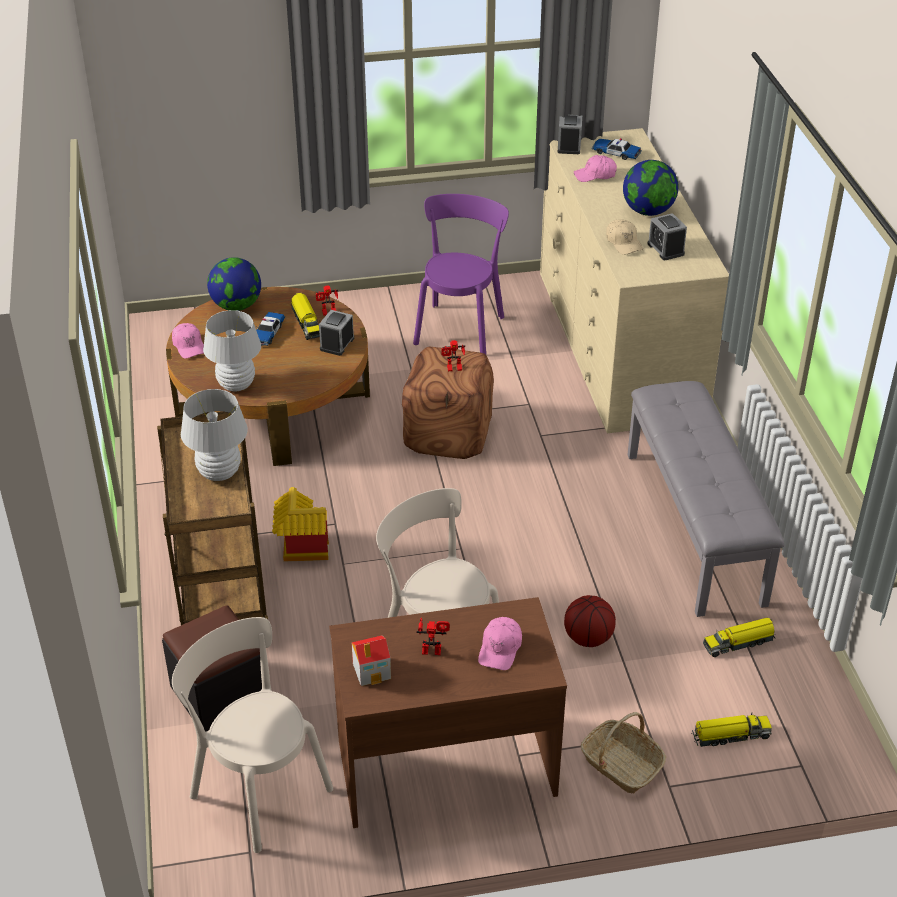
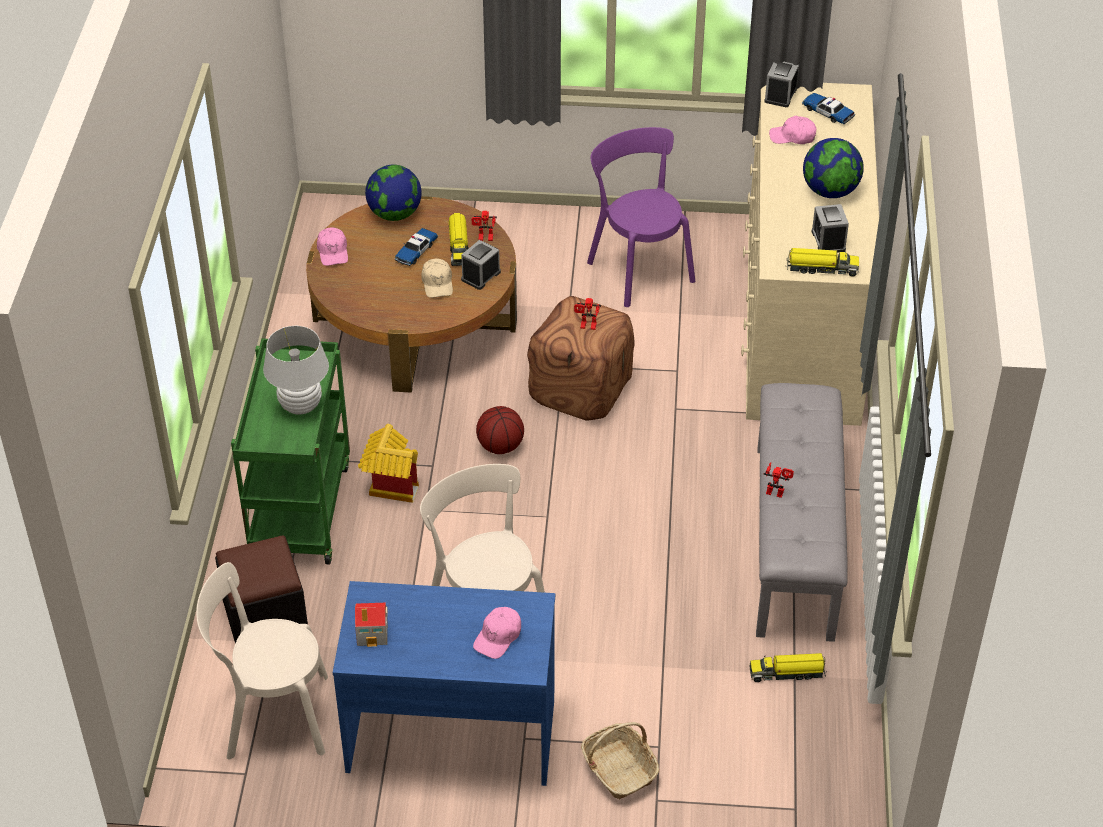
camera: 15 degrees right, 5 degrees up
brown cart [157,412,268,625] -> green cart [231,338,350,564]
beige chair [172,617,333,853] -> beige chair turned 60 degrees counterclockwise [196,562,328,760]
white table lamp [203,310,261,392] -> none
brown desk [329,597,567,828] -> blue desk [333,581,555,786]
purple chair [413,194,509,355] -> purple chair turned 60 degrees counterclockwise [587,127,695,307]
toy robot [416,618,450,655] -> toy robot moved to [763,463,794,498]
basketball [564,595,616,647] -> basketball moved to [476,406,524,454]
beige cap [606,219,643,255] -> beige cap moved to [421,259,453,298]
toy truck [692,712,772,747] -> toy truck moved to [786,248,859,277]

